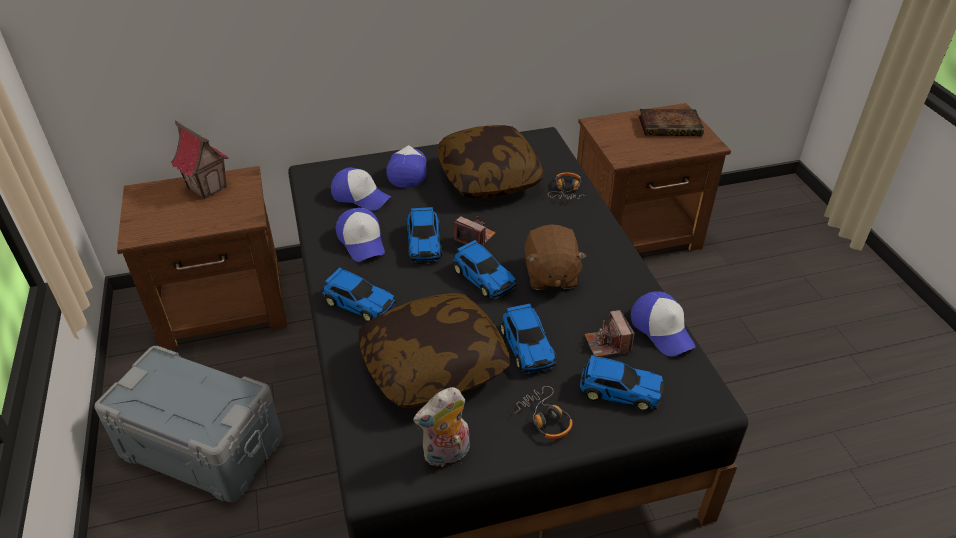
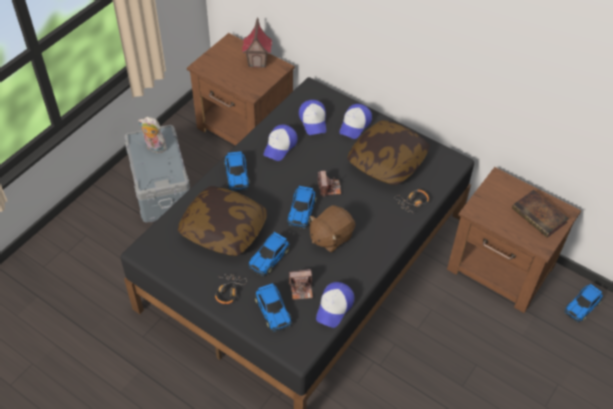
camera: 50 degrees right, 10 degrees up
cap [386,145,427,188] -> cap turned 150 degrees clockwise [339,104,372,139]
toy car [406,207,442,264] -> toy car moved to [564,284,603,323]
plush toy [413,387,470,467] -> plush toy moved to [138,117,167,153]
camera [585,310,634,357] -> camera turned 135 degrees counterclockwise [289,269,313,300]

